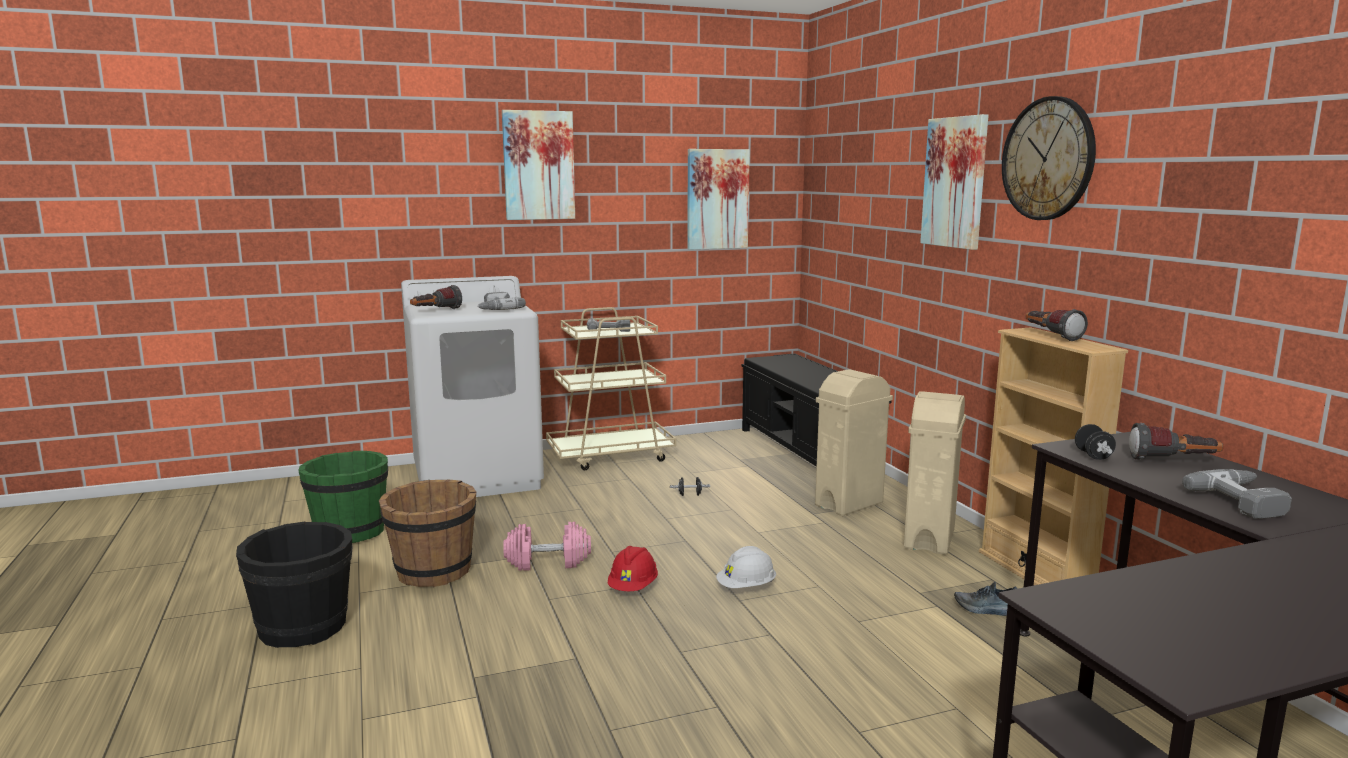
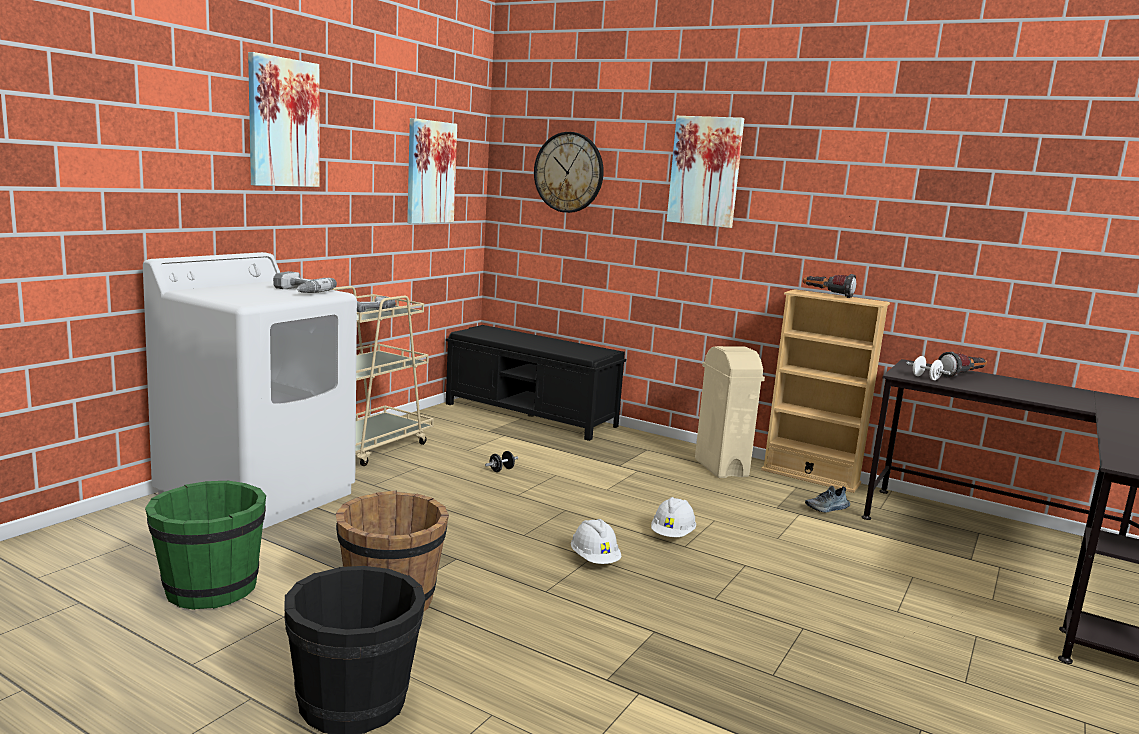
camera: 40 degrees left, 0 degrees up
flashlight [410,285,462,309] -> none
pink dumbbell [503,522,591,571] -> none
red hard hat [608,546,658,591] -> white hard hat [571,519,622,564]
beige trash can [815,369,893,516] -> none
wall clock [1002,96,1096,220] -> wall clock moved to [534,132,604,213]
black dumbbell [1075,424,1116,460] -> white dumbbell [906,356,950,380]
power drill [1182,469,1292,519] -> none

